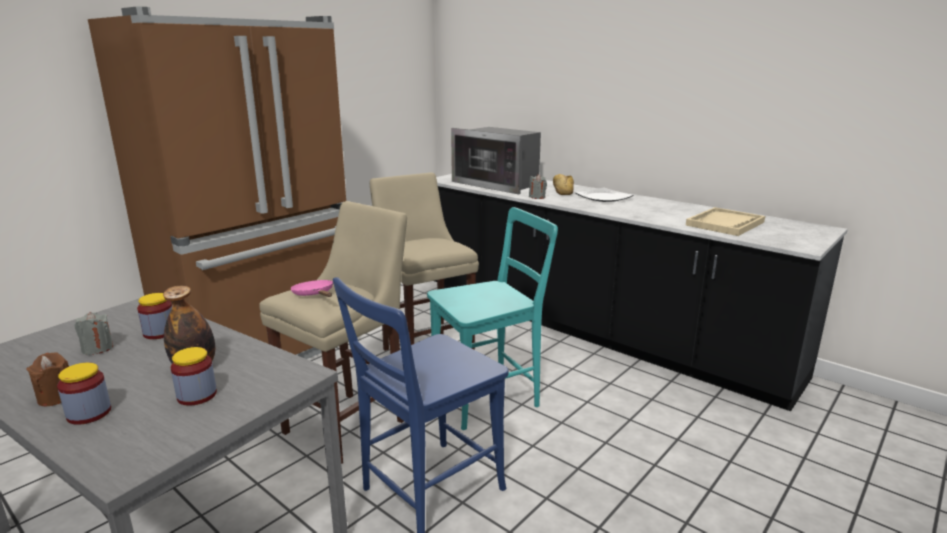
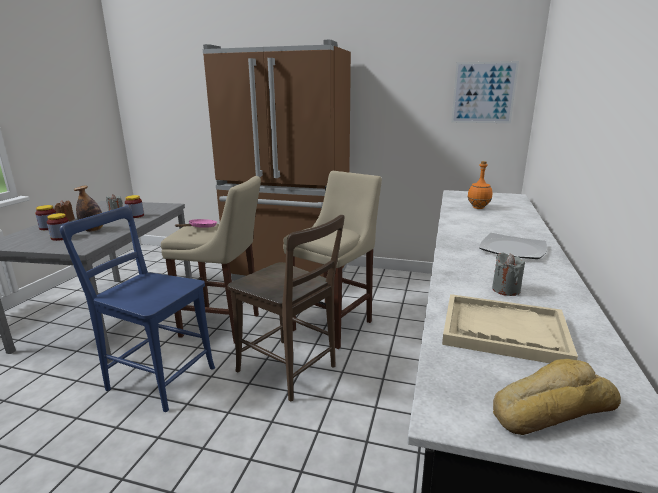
camera: 65 degrees right, 0 degrees up
turquoise chair [427,207,558,430] -> brown chair [228,215,345,401]
microwave [451,127,541,194] -> orange bottle [467,161,492,209]
grey candle [529,174,547,199] -> grey candle moved to [492,253,525,296]
bread [553,174,574,195] -> bread moved to [493,359,621,435]
none -> picture [451,61,519,123]

